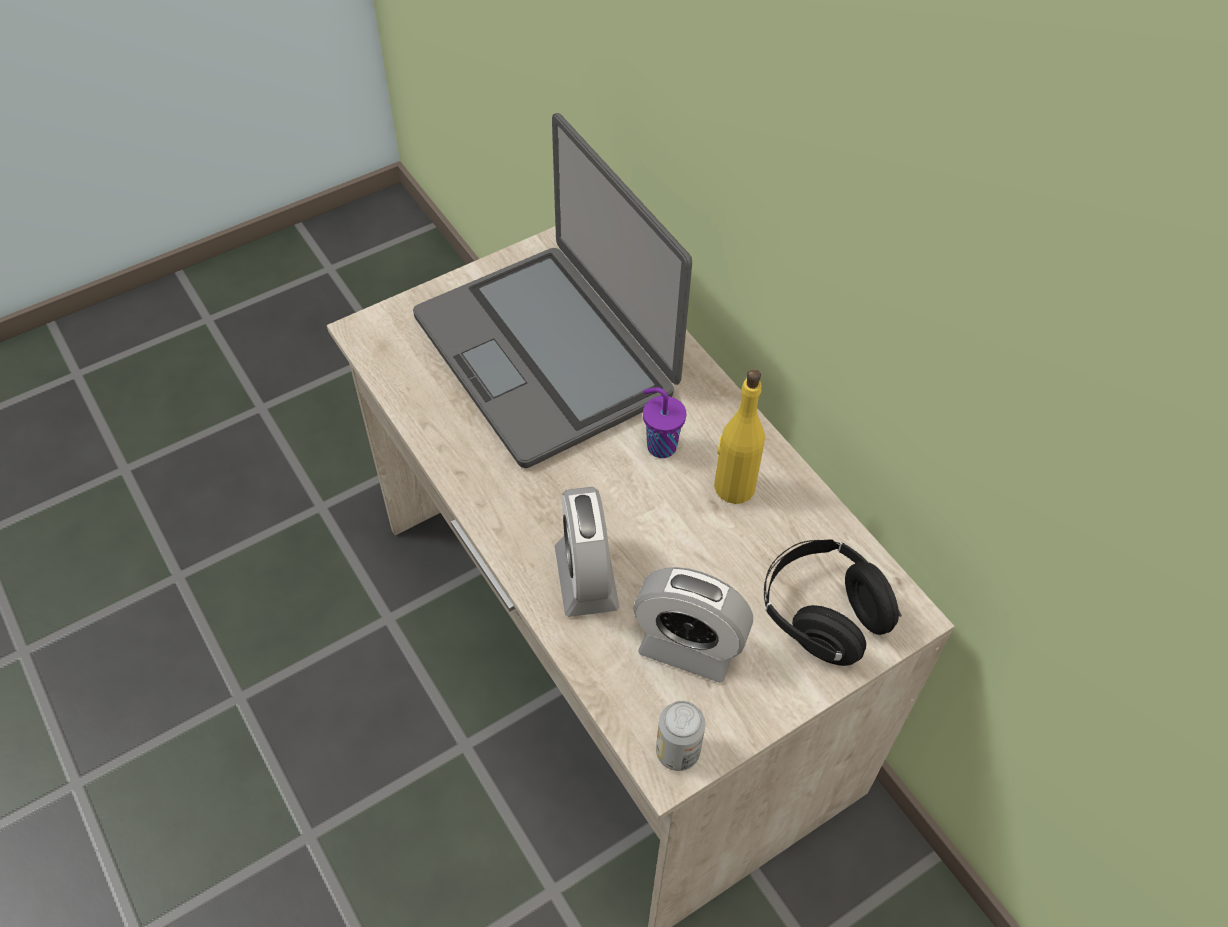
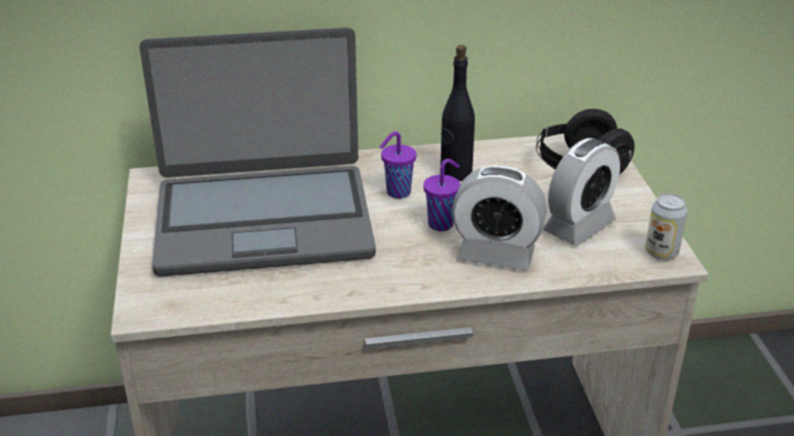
camera: 65 degrees left, 20 degrees down
yellow bottle [714,369,765,504] -> black bottle [441,45,475,181]
none -> purple cup [423,159,460,231]

